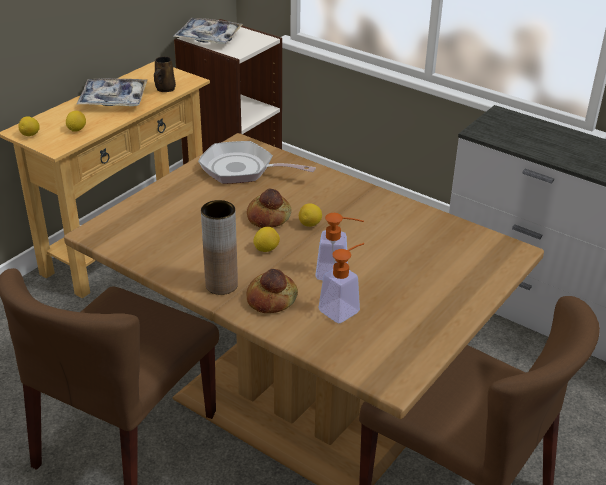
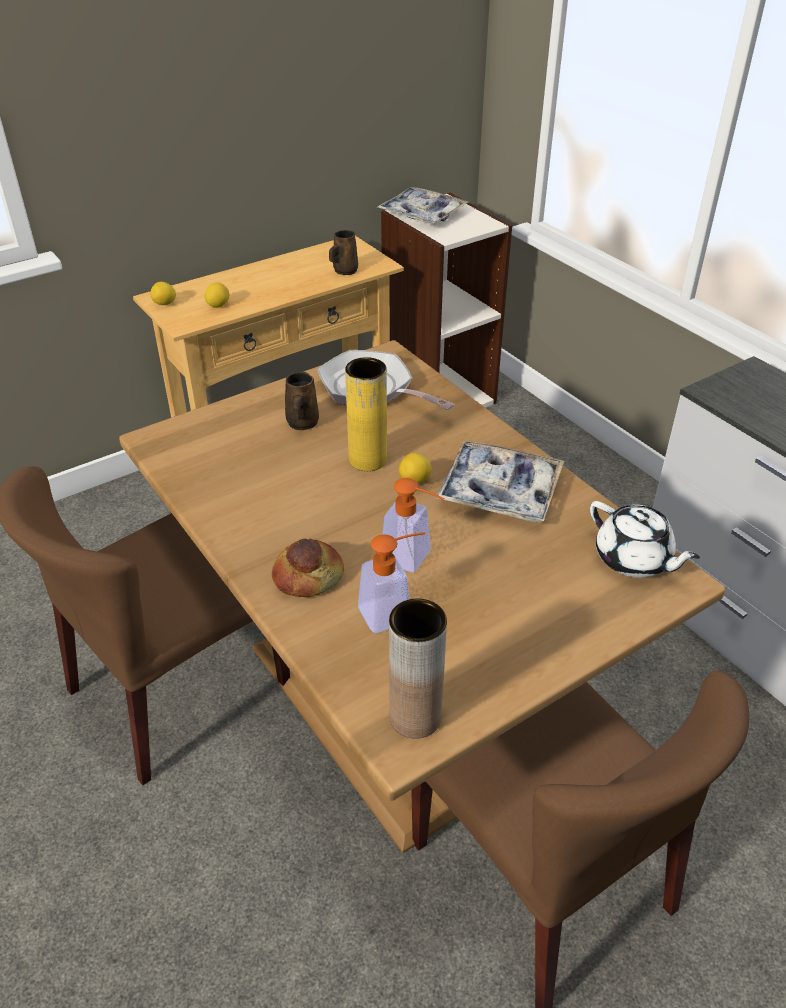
camera: 20 degrees right, 5 degrees up
tray [76,78,147,106] -> tray moved to [436,441,564,522]
brown vase [201,200,238,295] -> brown vase moved to [389,599,447,739]
bread [247,189,292,228] -> yellow vase [345,357,387,471]
lemon [253,227,280,252] -> none
none -> brown mug [285,372,319,430]
none -> white teapot [590,501,700,577]

